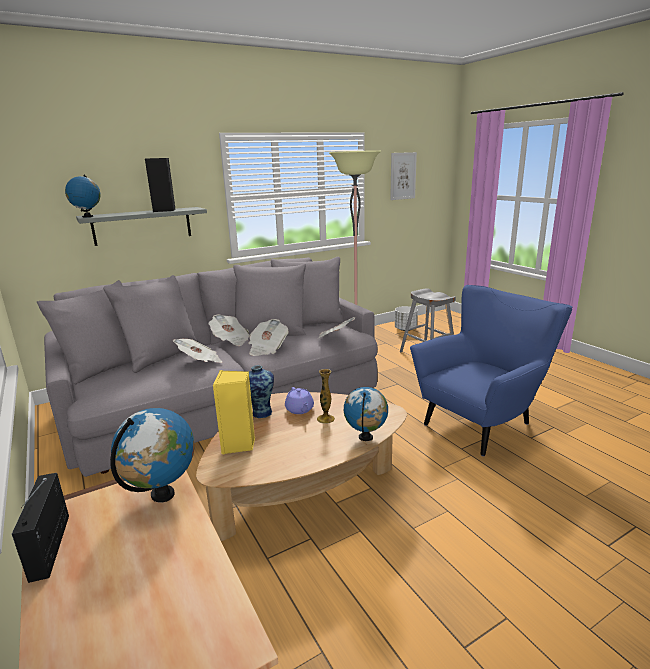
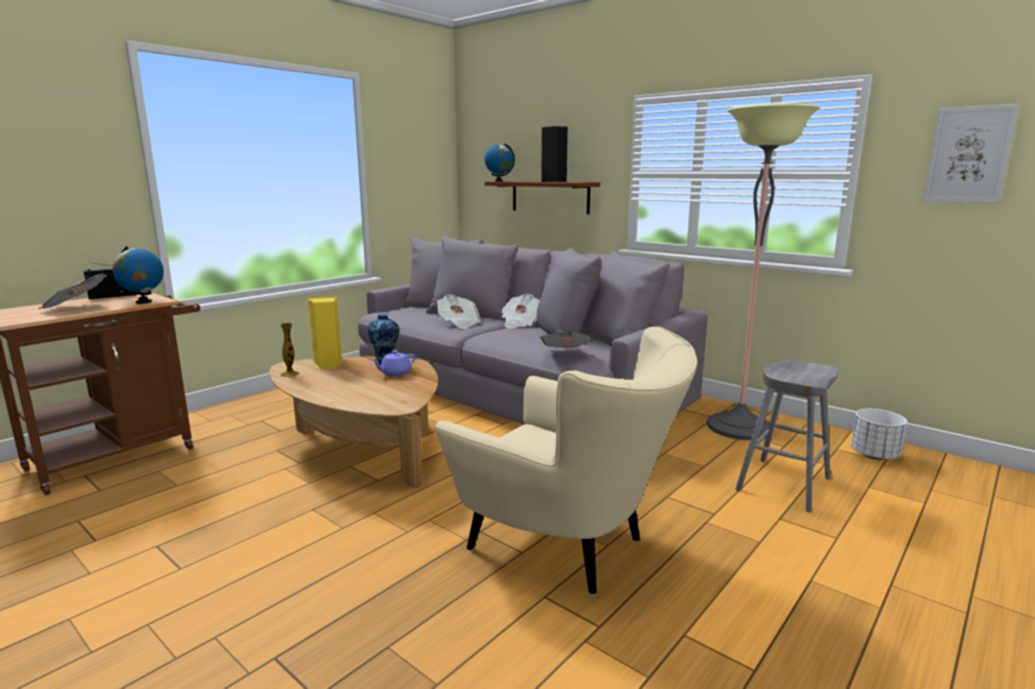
camera: 70 degrees right, 5 degrees down
grey shelf [76,207,207,246] -> brown shelf [485,181,600,214]
newspaper [248,319,289,356] -> newspaper moved to [38,273,107,309]
vase [317,369,335,424] -> vase moved to [280,322,300,377]
globe [344,387,388,441] -> none
blue armchair [410,285,572,456] -> beige armchair [435,327,697,595]

